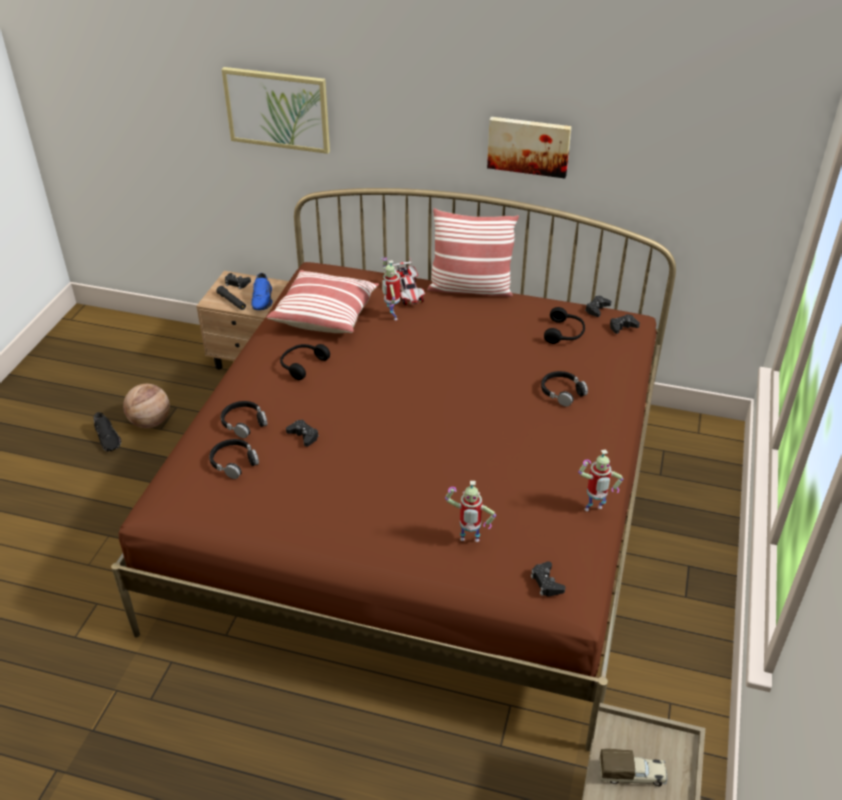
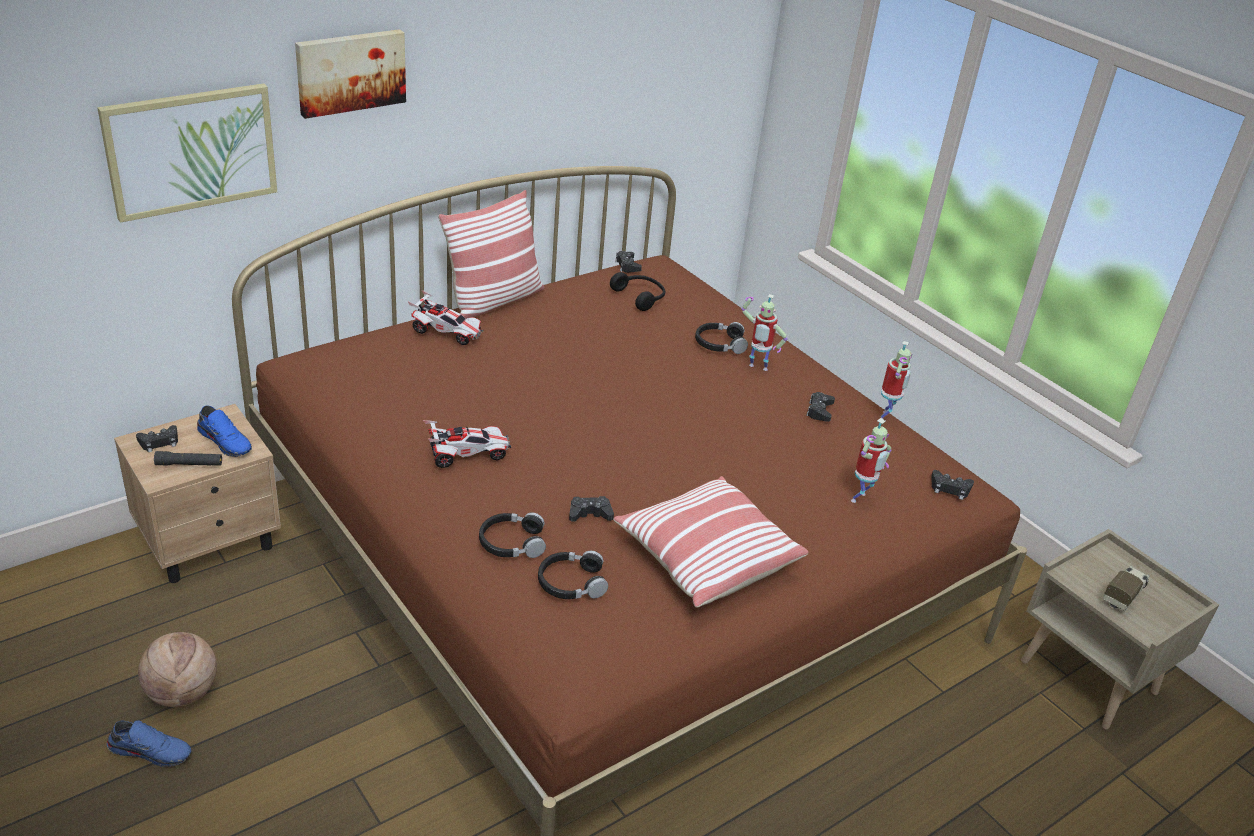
camera: 55 degrees left, 5 degrees down
black shoe [94,412,121,452] -> blue shoe [107,720,191,767]
pillow [267,270,379,333] -> pillow moved to [614,476,808,608]
black headphones [280,344,330,380] -> toy car [423,420,511,468]
toy robot [381,257,400,320] -> toy robot moved to [741,294,788,371]
picture [487,117,572,178] -> picture moved to [295,29,406,119]
black game controller [610,314,640,334] -> black game controller moved to [806,392,835,422]

